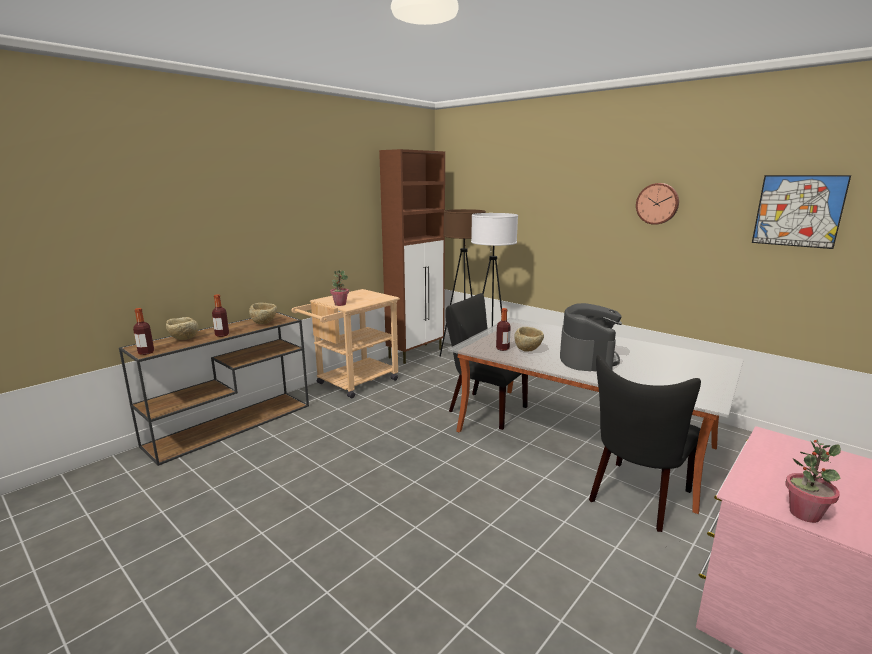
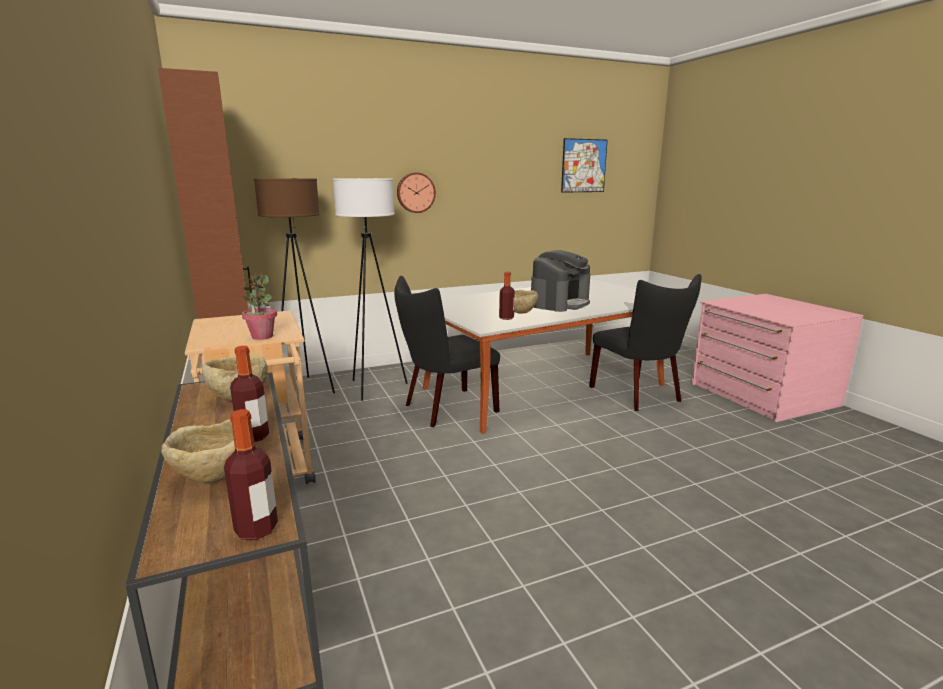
camera: 65 degrees left, 0 degrees up
coffee machine [560,303,622,371] -> coffee machine turned 90 degrees clockwise [531,250,590,312]
wall clock [636,183,679,225] -> wall clock moved to [397,172,436,213]
potted plant [785,439,841,523] -> none

